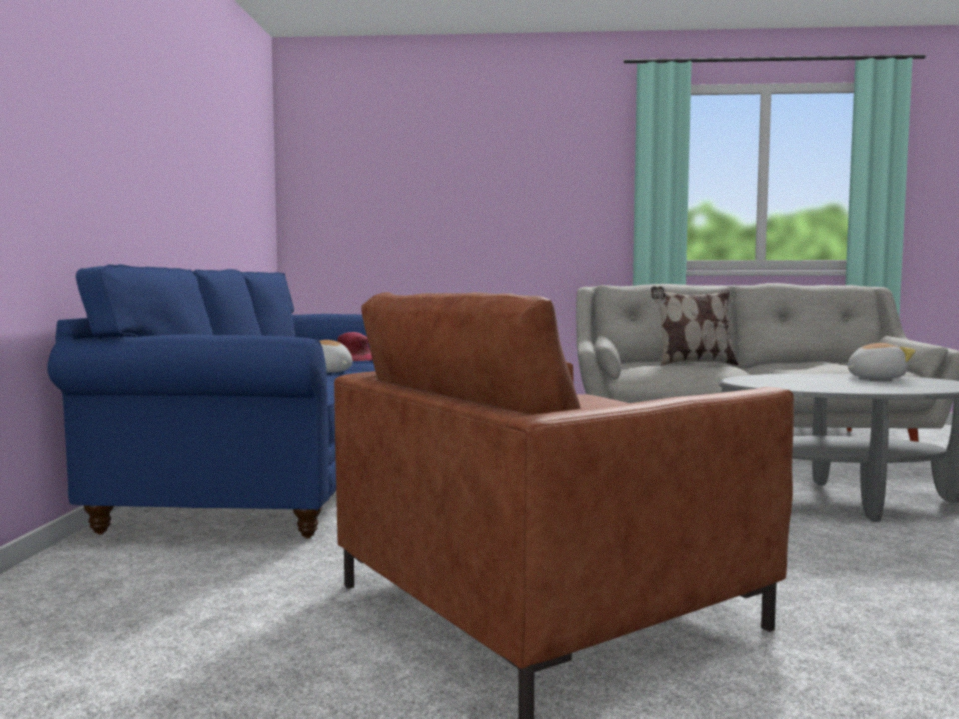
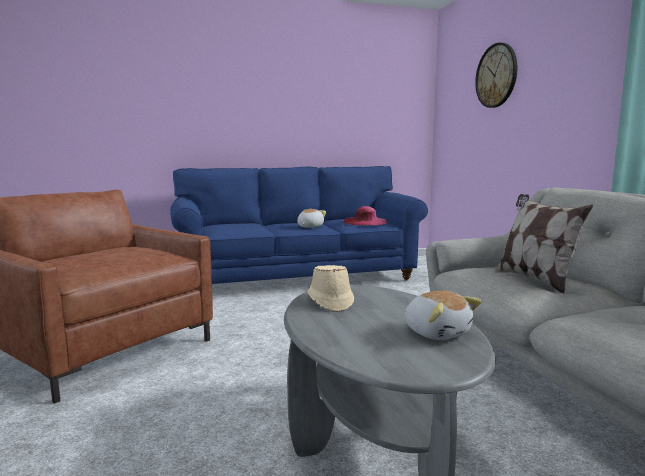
camera: 70 degrees right, 5 degrees up
none -> beige hat [308,265,354,312]
none -> wall clock [475,43,517,108]

